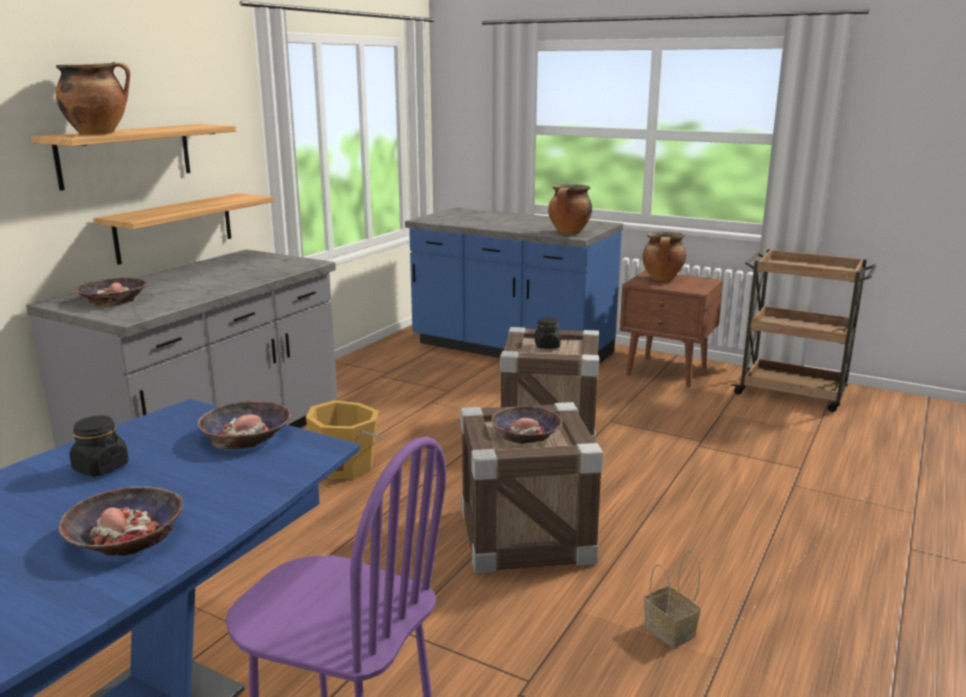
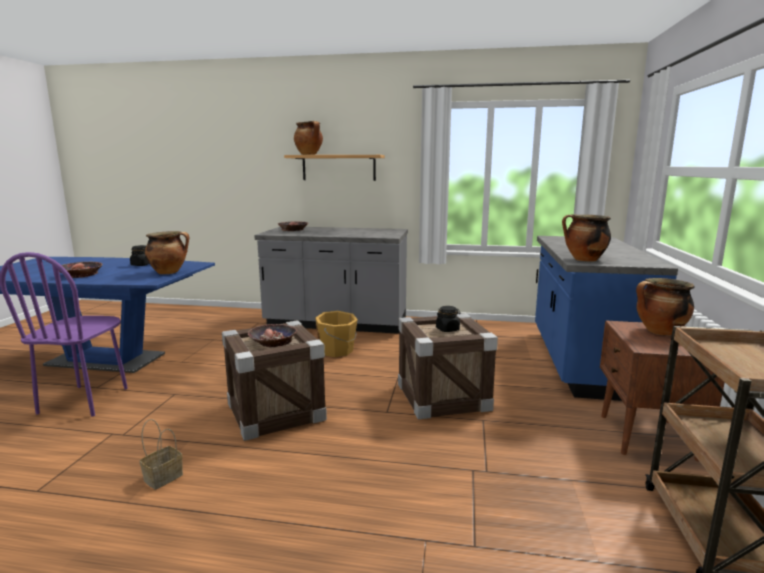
camera: 70 degrees right, 5 degrees down
shelf [93,193,275,265] -> none
bowl [197,400,291,449] -> cooking pot [145,231,189,274]

